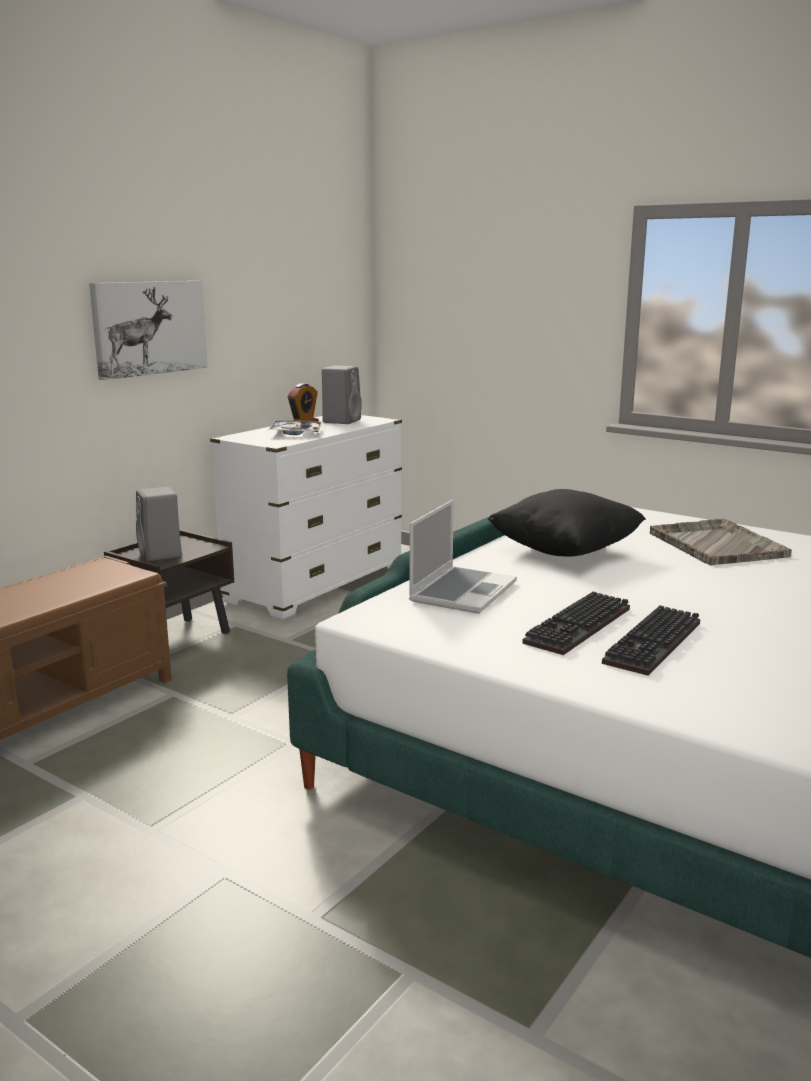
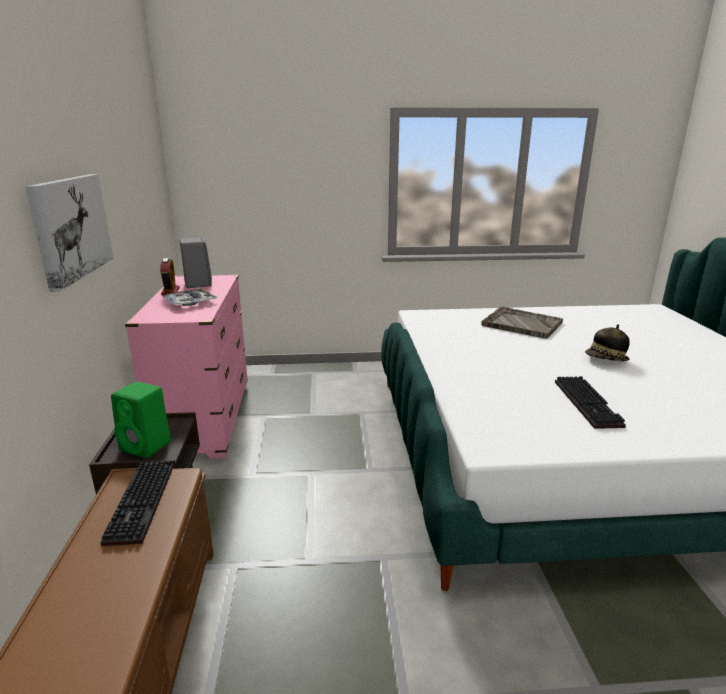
camera: 40 degrees left, 5 degrees up
grey speaker [136,487,182,561] -> green speaker [111,381,171,458]
white dresser [210,415,402,619] -> pink dresser [125,275,248,459]
laptop [409,500,517,614] -> none
black pillow [488,489,646,557] -> none
keyboard [602,605,700,676] -> keyboard moved to [101,460,174,546]
none -> hat [585,324,630,362]

